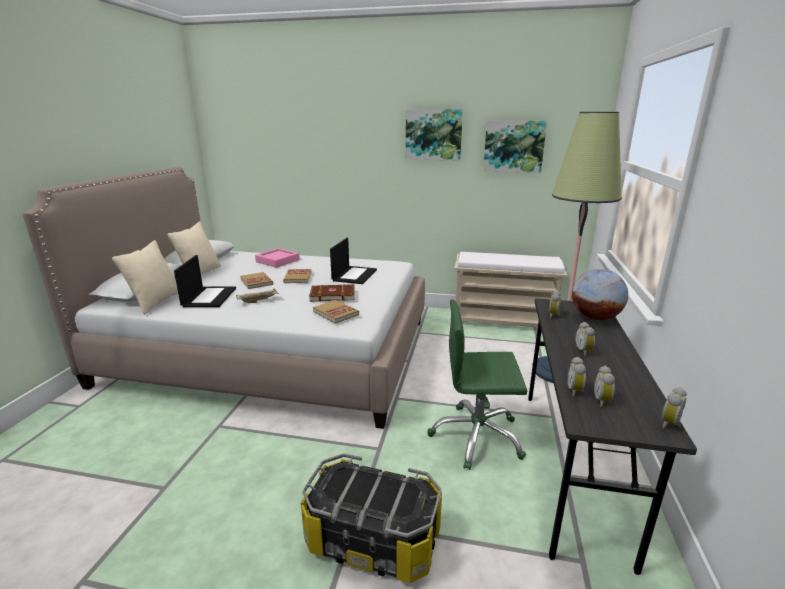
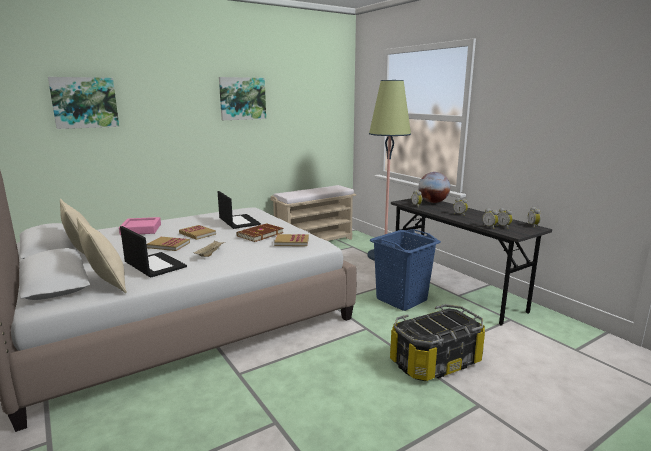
camera: 45 degrees left, 5 degrees down
green office chair [428,299,527,470] -> blue laundry basket [370,229,441,311]
picture [483,121,547,173] -> picture moved to [48,77,119,129]

